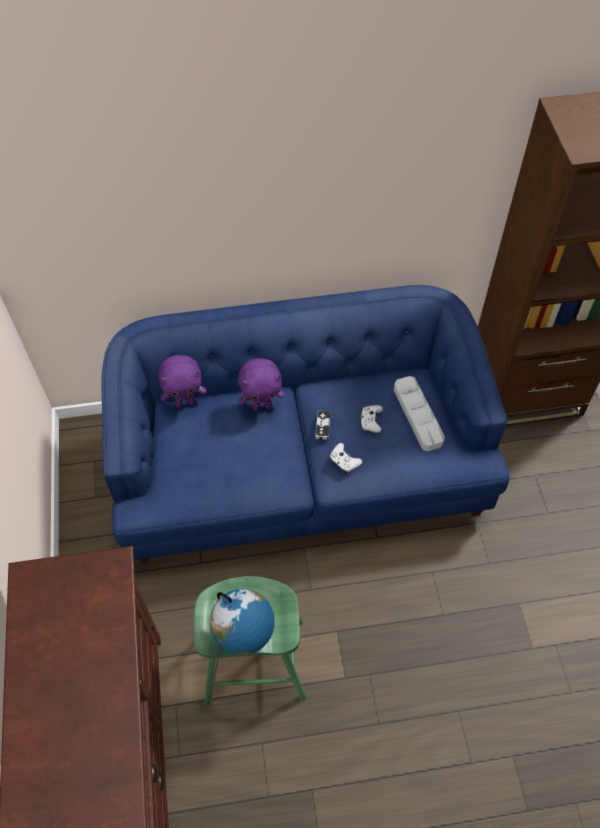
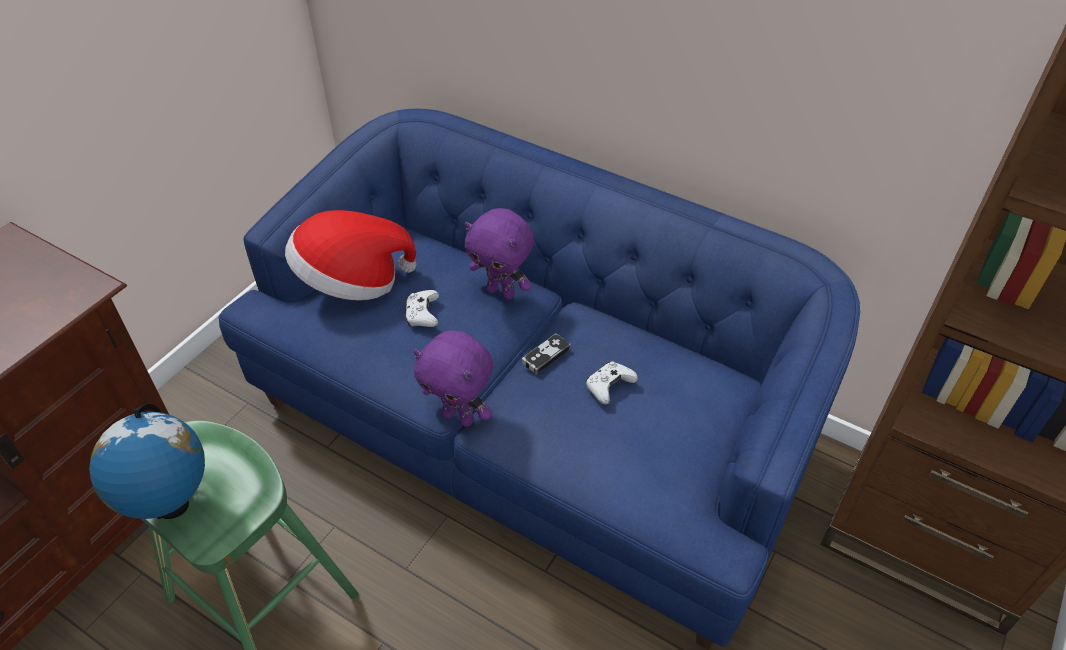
camera: 40 degrees right, 10 degrees down
purple plush toy [158,355,207,408] -> purple plush toy moved to [413,330,493,427]
white game controller [330,443,362,473] -> white game controller moved to [405,290,439,327]
grey tray [394,376,445,451] -> none
none -> hat [285,210,416,301]

